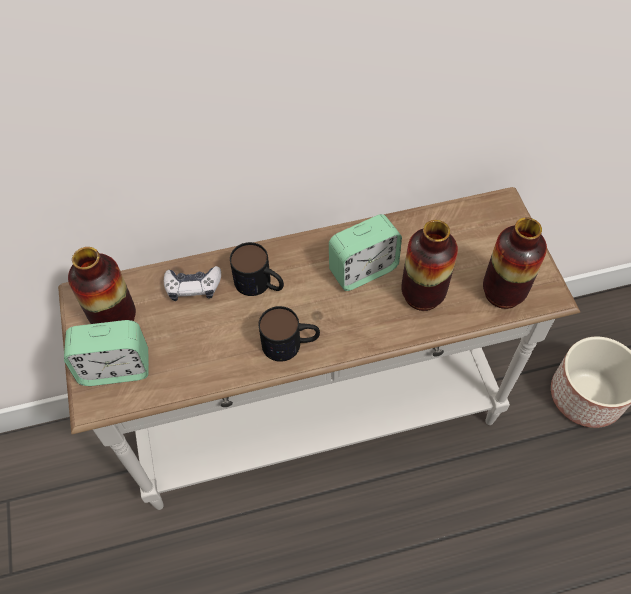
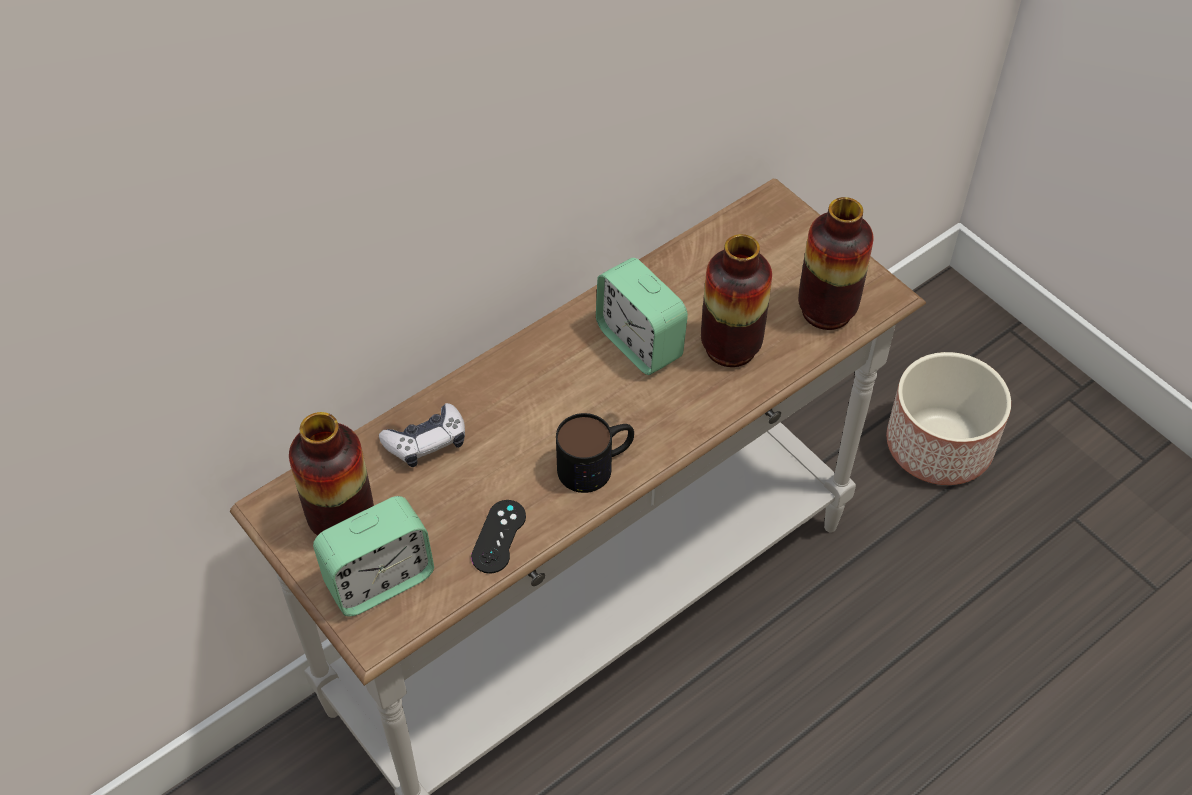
camera: 25 degrees left, 5 degrees down
mug [230,242,284,296] -> none
alarm clock [329,214,402,291] -> alarm clock turned 105 degrees clockwise [596,258,688,375]
none -> black game controller [471,500,526,574]

